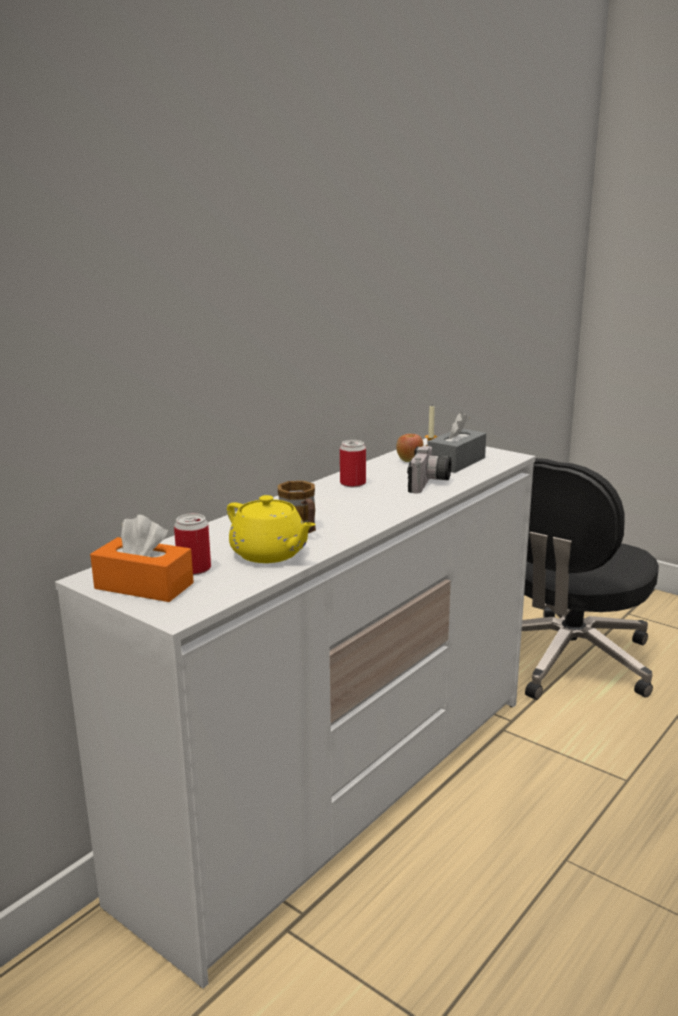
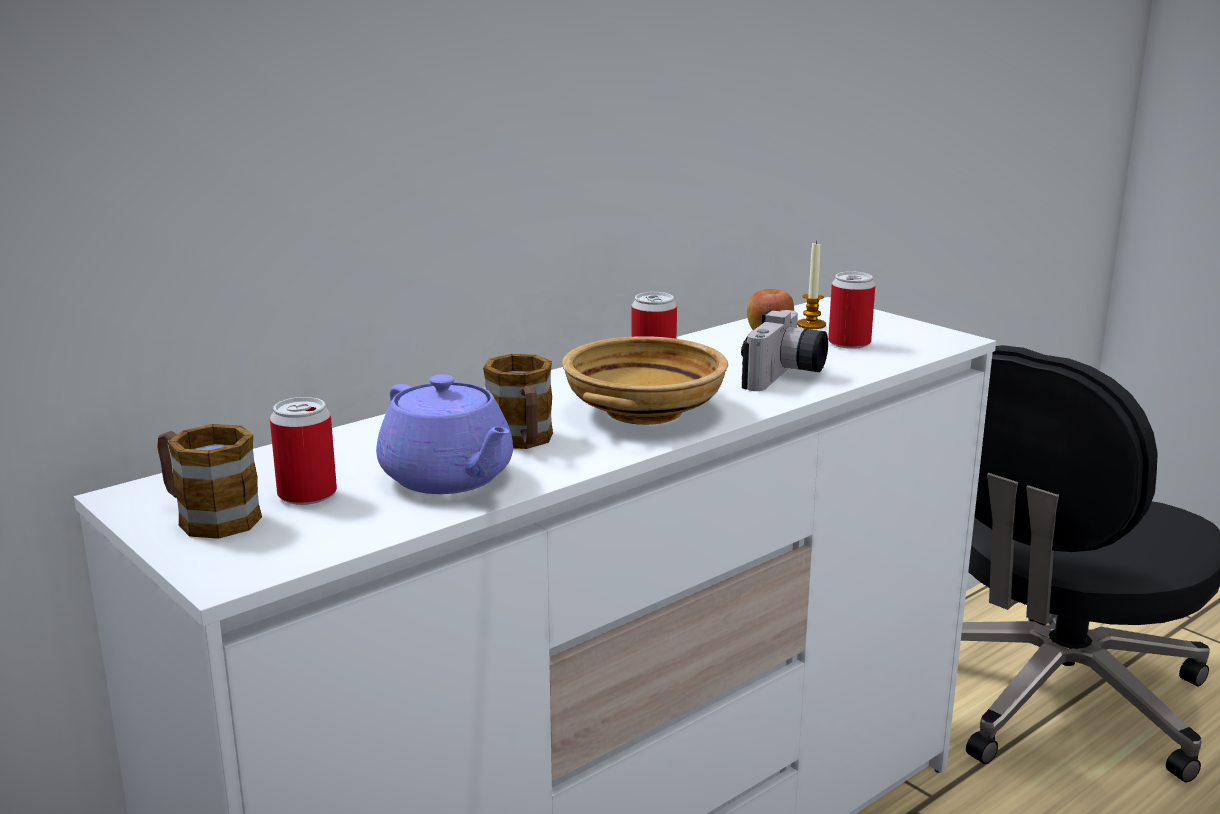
camera: 10 degrees right, 0 degrees up
orange tissue box [90,515,194,602] -> mug [157,424,262,539]
yellow teapot [227,495,316,563] -> purple teapot [376,374,513,494]
grey tissue box [427,412,486,473] -> can [828,271,875,349]
none -> beige bowl [562,336,728,425]

